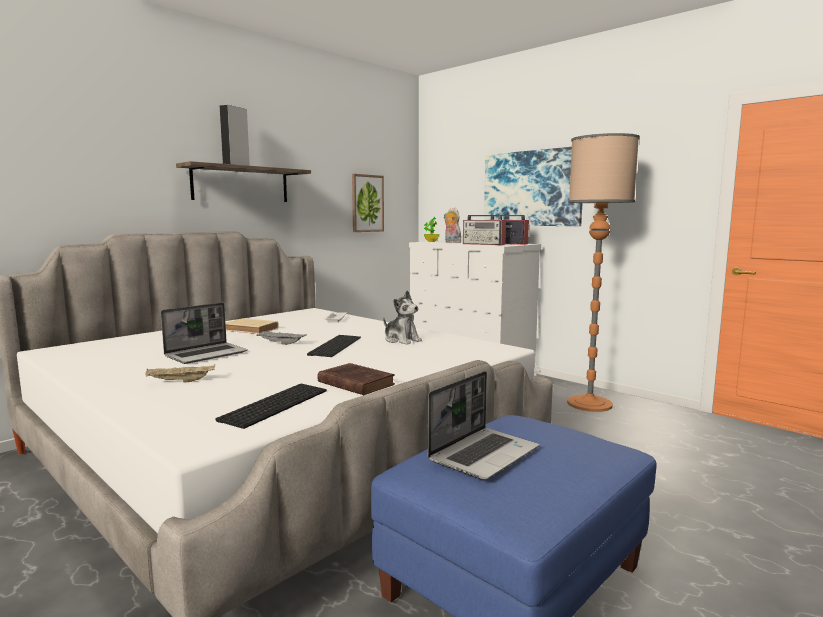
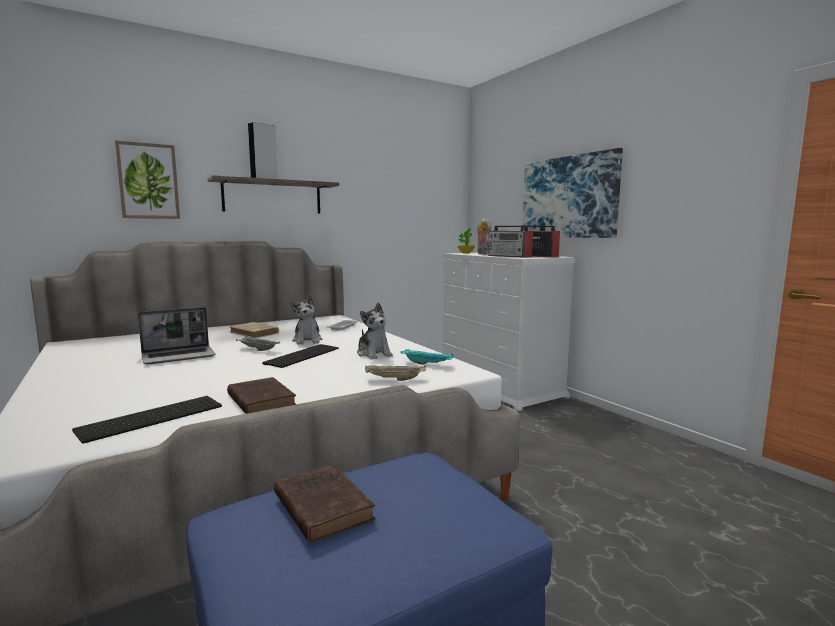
camera: 15 degrees right, 0 degrees up
beige tray [145,364,215,383] -> beige tray moved to [365,365,426,381]
picture [352,174,384,232] -> picture moved to [115,140,180,219]
laptop [428,371,539,479] -> brown book [274,464,376,544]
floor lamp [567,133,640,412] -> none
none -> plush toy [290,295,322,345]
none -> turquoise tray [400,349,454,365]

